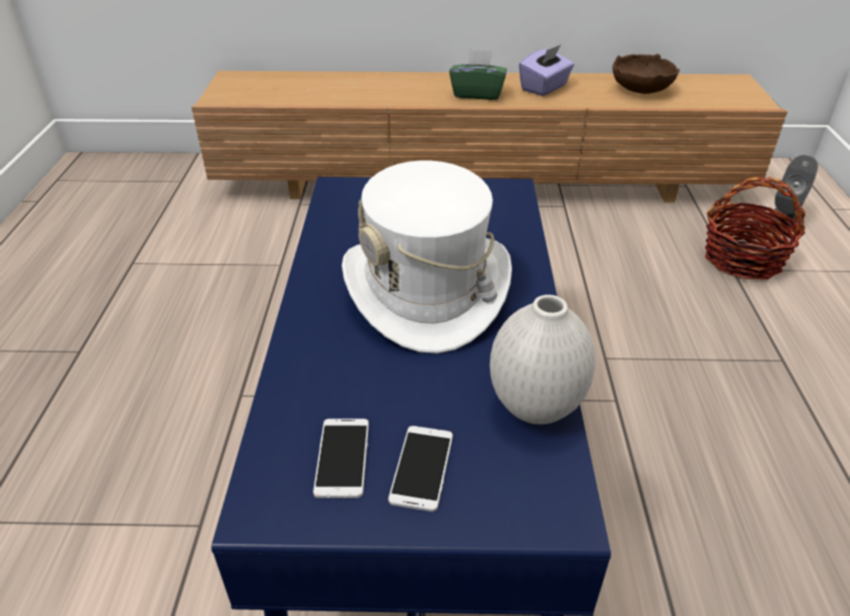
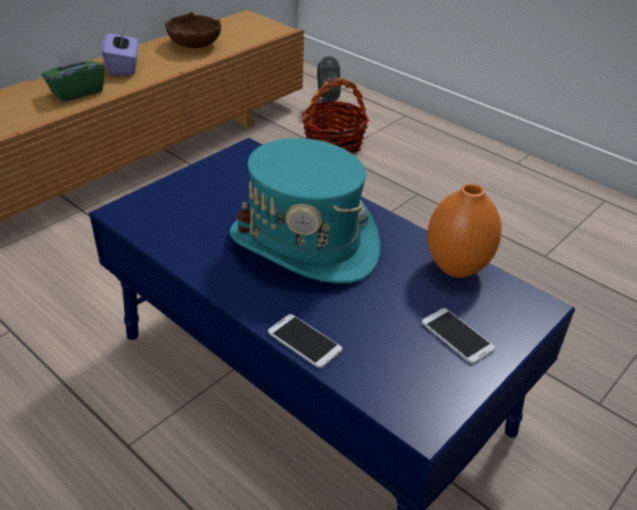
camera: 50 degrees left, 0 degrees up
phone [313,419,369,498] -> phone moved to [268,314,343,368]
white hat [342,160,512,354] -> turquoise hat [230,138,380,284]
white vase [490,295,595,424] -> orange vase [427,184,502,278]

